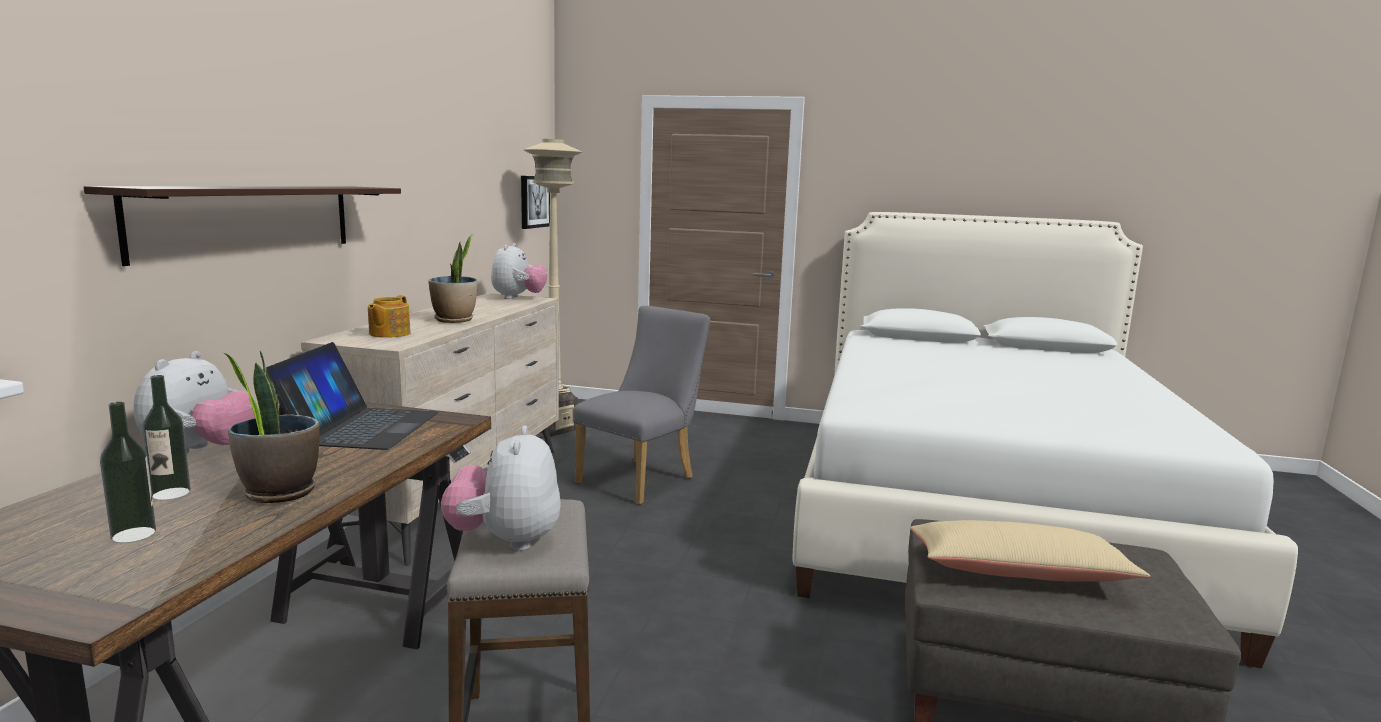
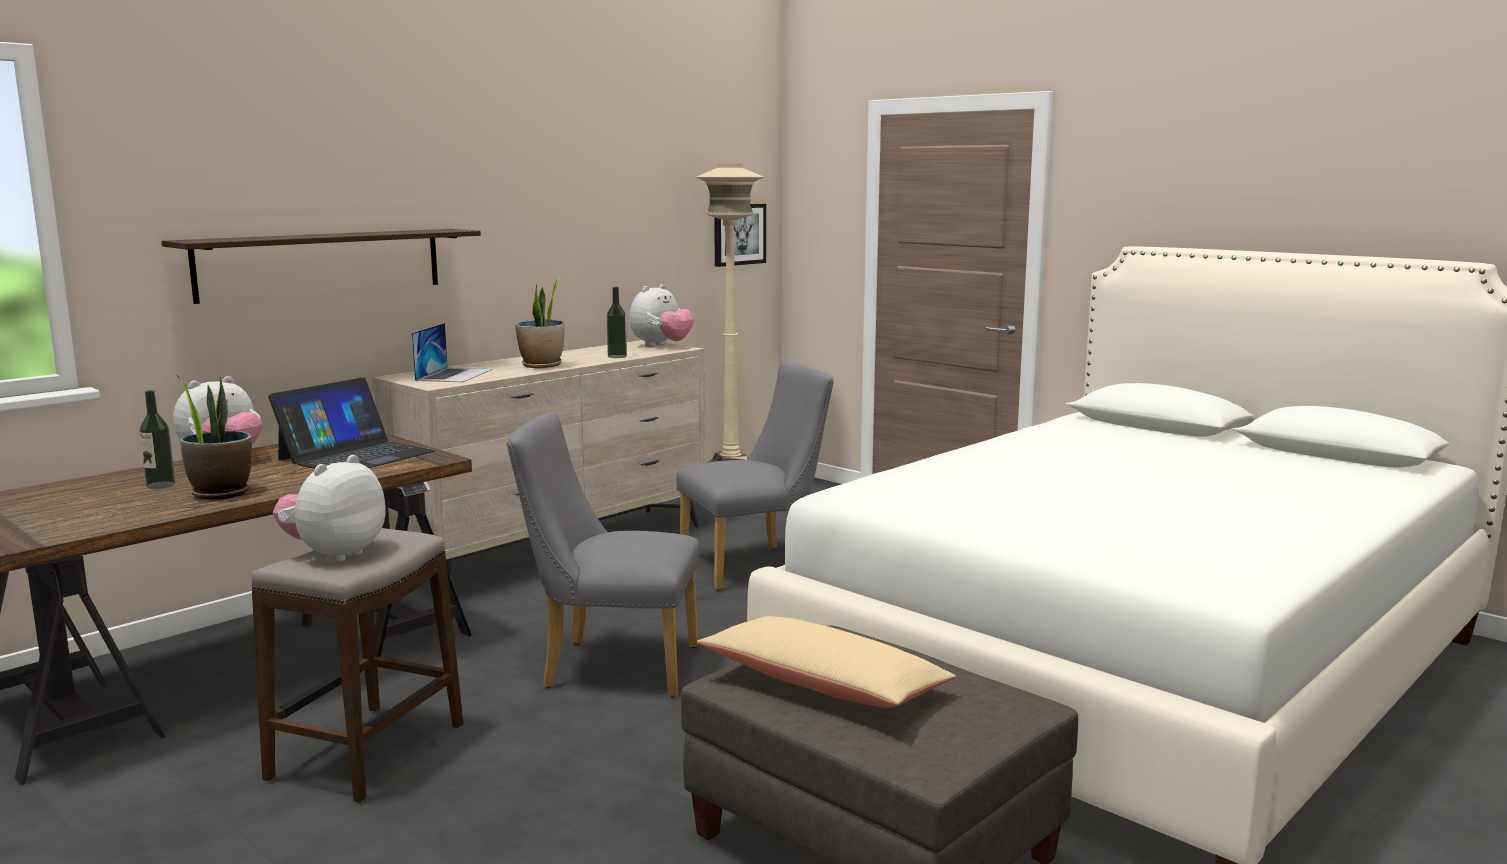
camera: 30 degrees right, 0 degrees up
bottle [100,402,156,543] -> bottle moved to [607,287,627,358]
teapot [368,295,411,338] -> laptop [412,323,493,382]
none -> grey chair [507,412,700,698]

